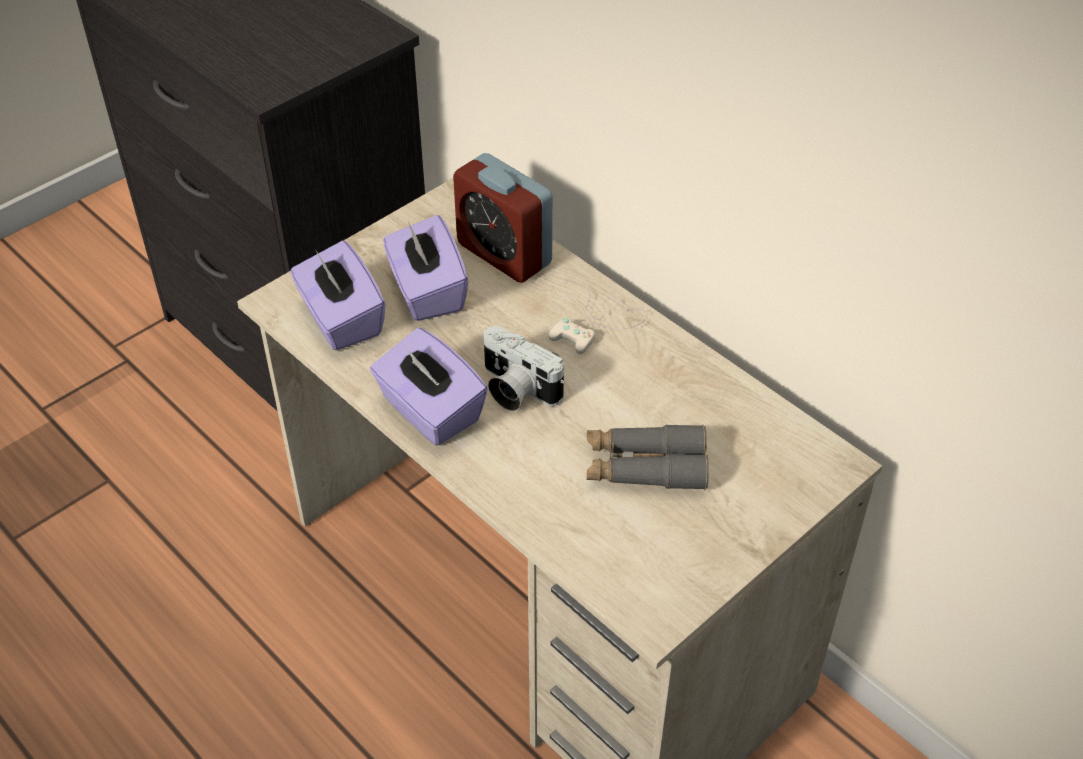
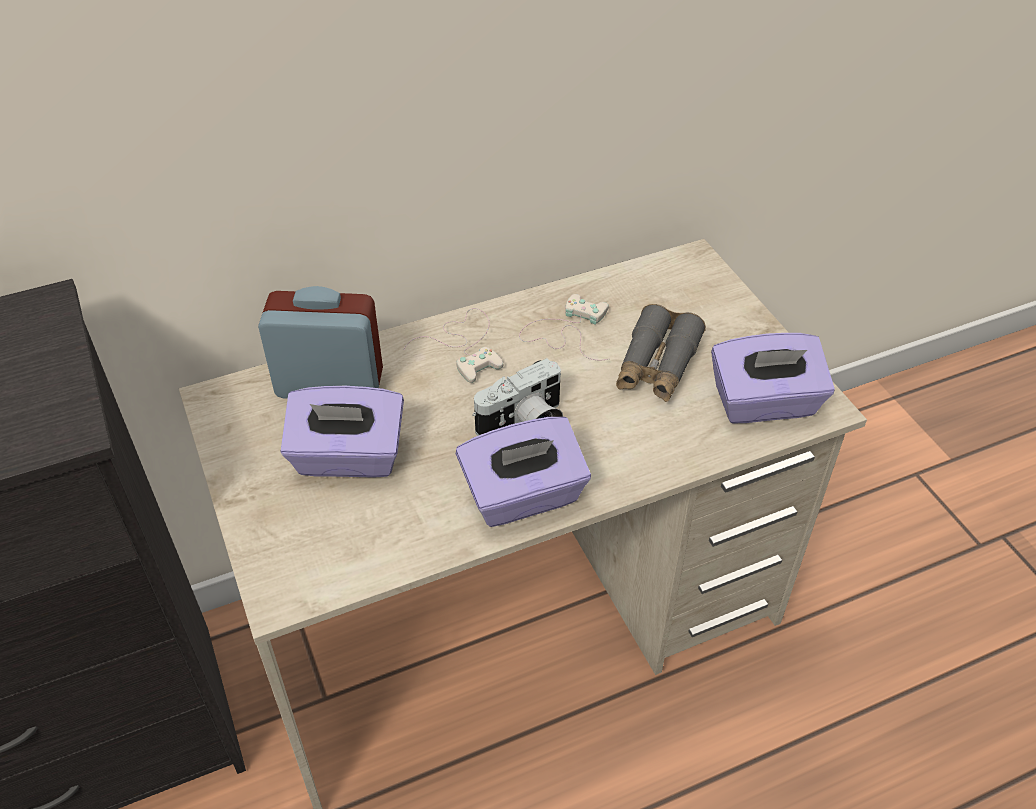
camera: 70 degrees left, 0 degrees up
purple tissue box [290,241,386,351] -> purple tissue box moved to [711,333,835,423]
alarm clock [453,153,553,283] -> alarm clock turned 150 degrees counterclockwise [258,286,383,399]
none -> white game controller [519,294,610,360]

